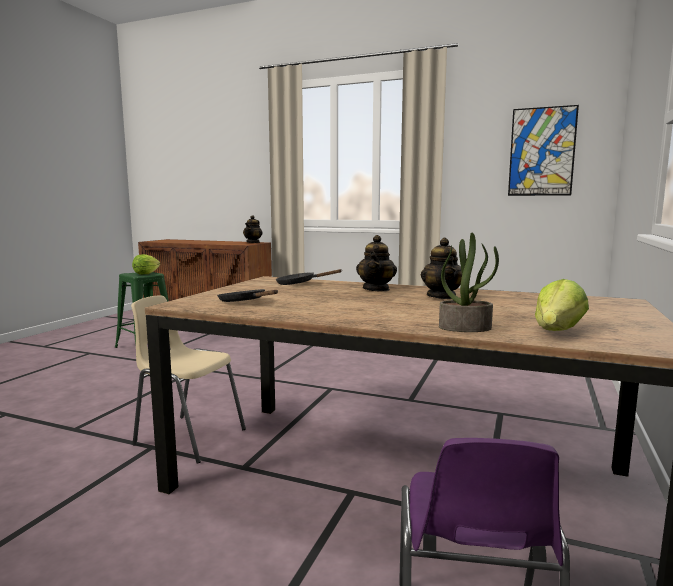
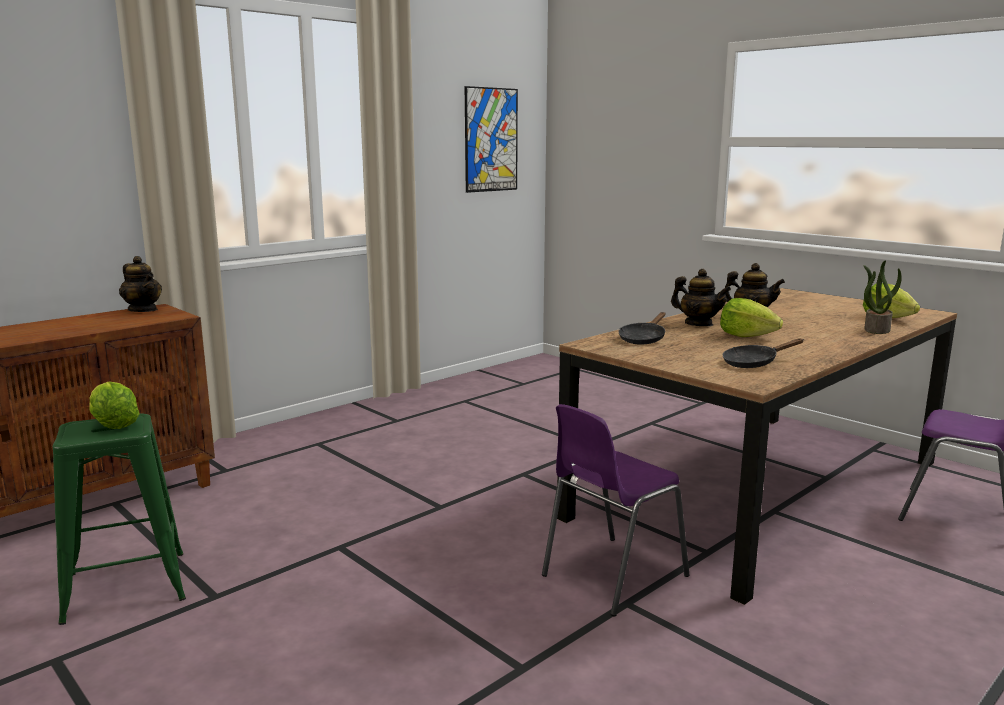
camera: 65 degrees left, 5 degrees up
beige chair [131,296,246,464] -> purple chair [542,404,689,617]
none -> lettuce [720,298,783,337]

